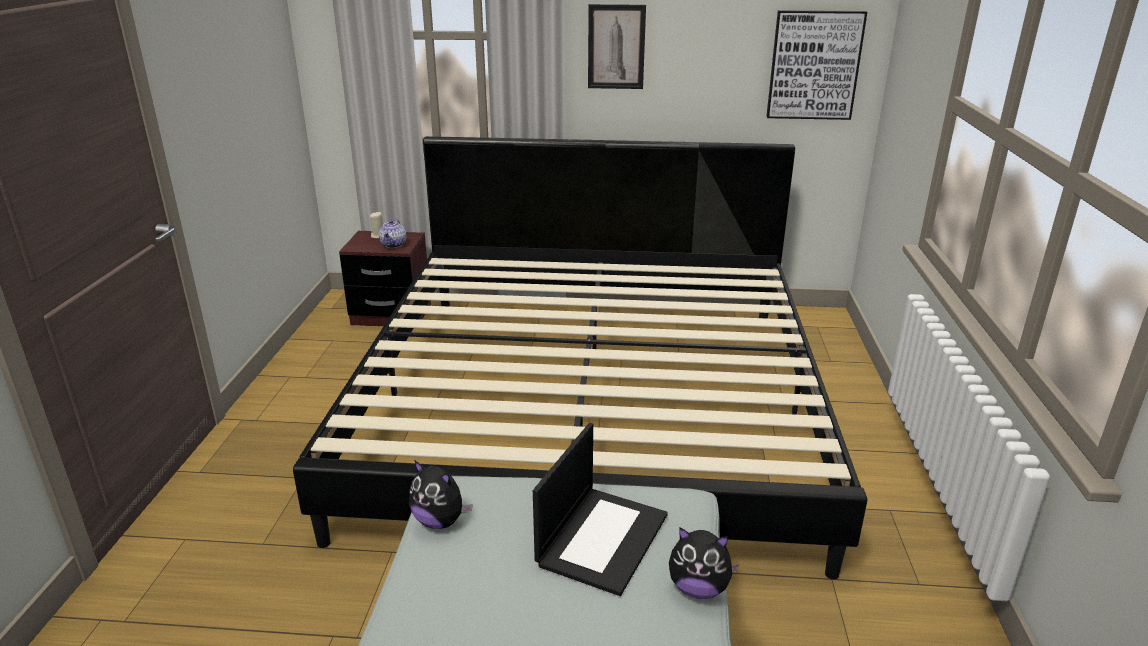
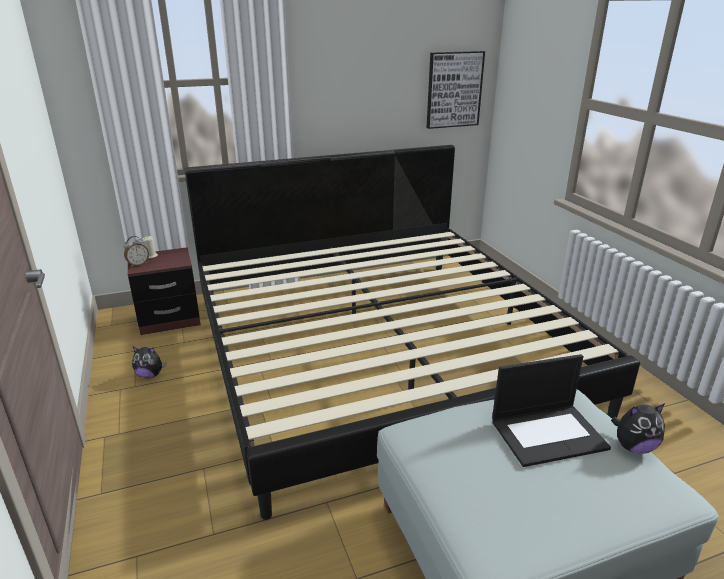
camera: 25 degrees left, 0 degrees up
teapot [379,219,407,248] -> none
plush toy [409,460,473,529] -> plush toy moved to [132,346,167,379]
laptop [533,423,668,596] -> laptop turned 75 degrees clockwise [492,354,611,467]
picture [588,4,646,89] -> none
none -> alarm clock [124,236,149,267]

